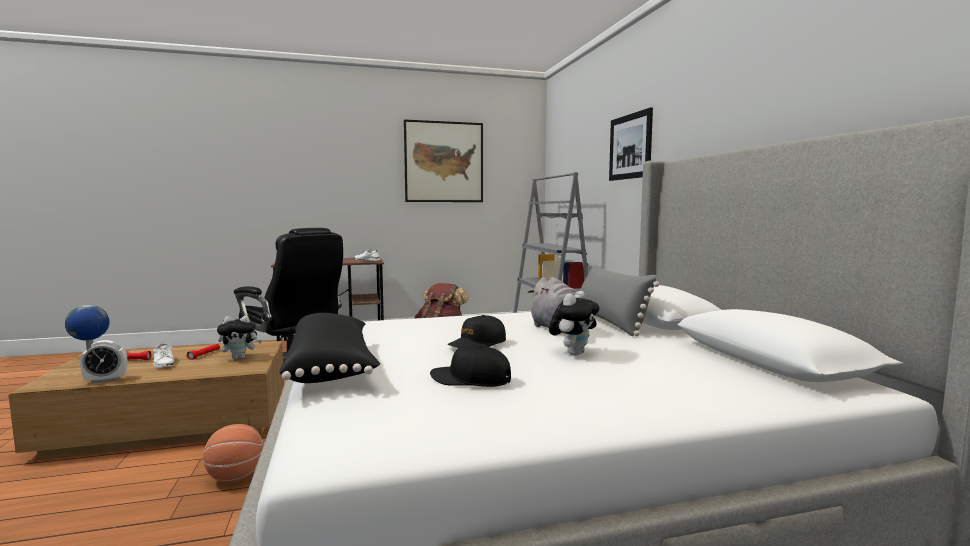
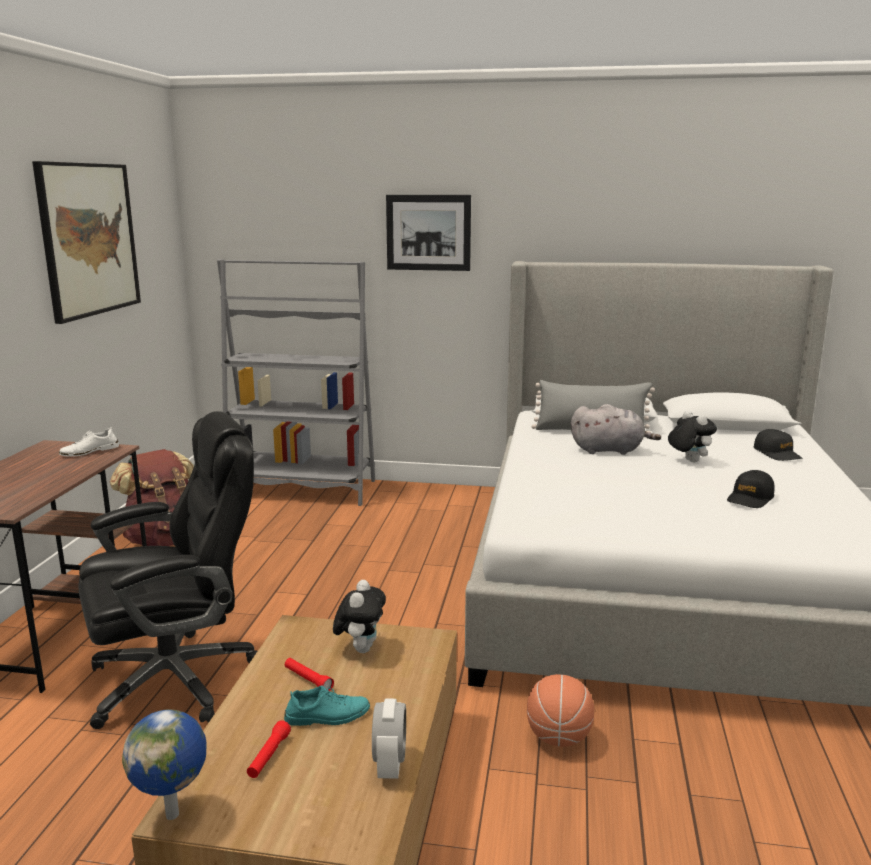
camera: 65 degrees left, 10 degrees up
white shoe [153,342,175,368] -> turquoise shoe [284,685,370,726]
black pillow [279,313,380,383] -> none
black cap [447,315,506,348] -> black cap moved to [754,429,802,461]

